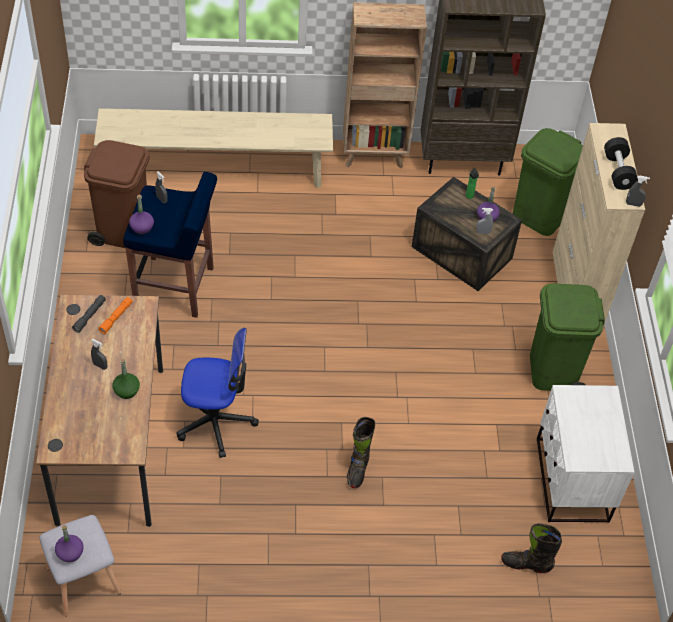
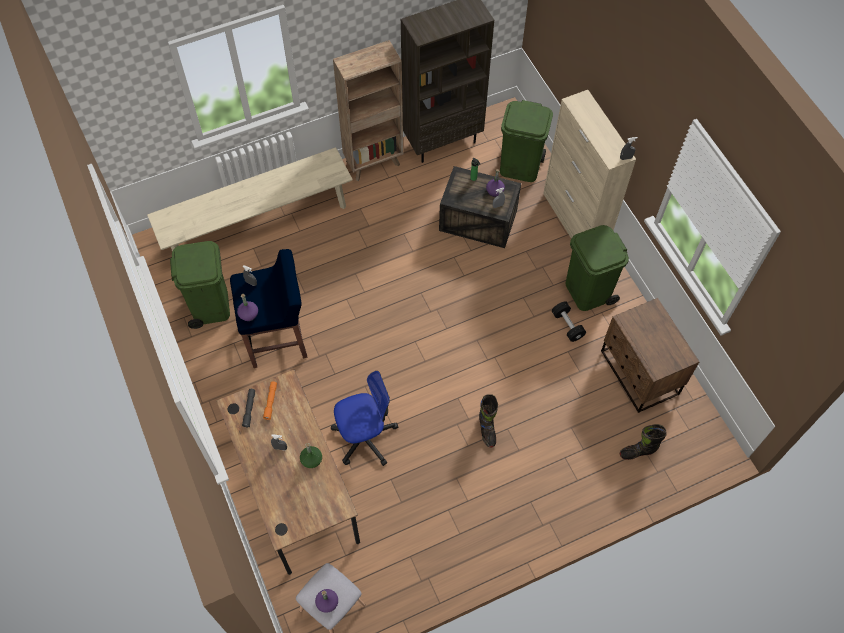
camera: 20 degrees left, 10 degrees up
brown trash can [84,140,150,248] -> green trash can [170,241,230,329]
white nightstand [537,385,634,523] -> brown nightstand [601,298,699,413]
black dumbbell [604,137,638,190] -> black dumbbell moved to [552,301,586,342]

